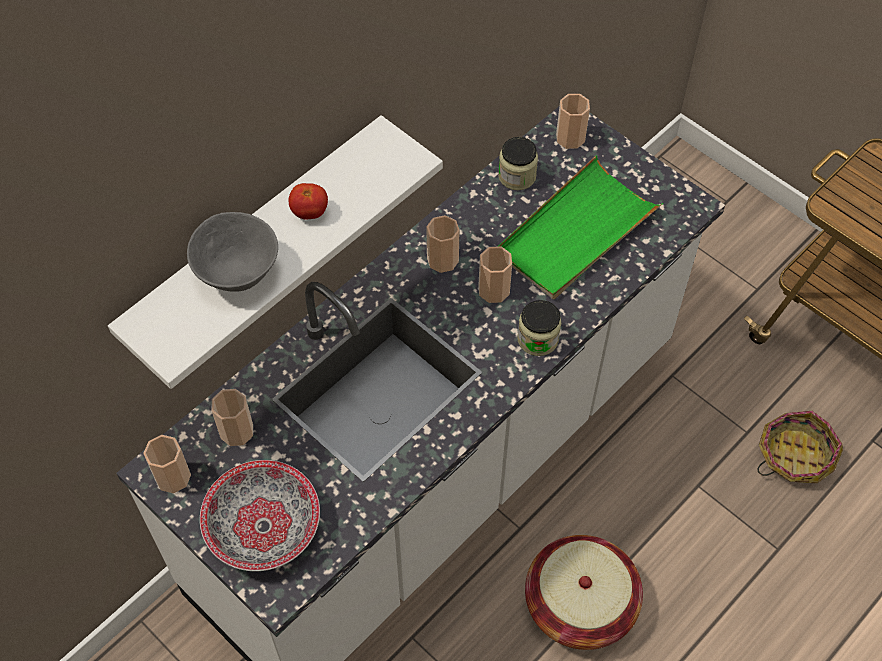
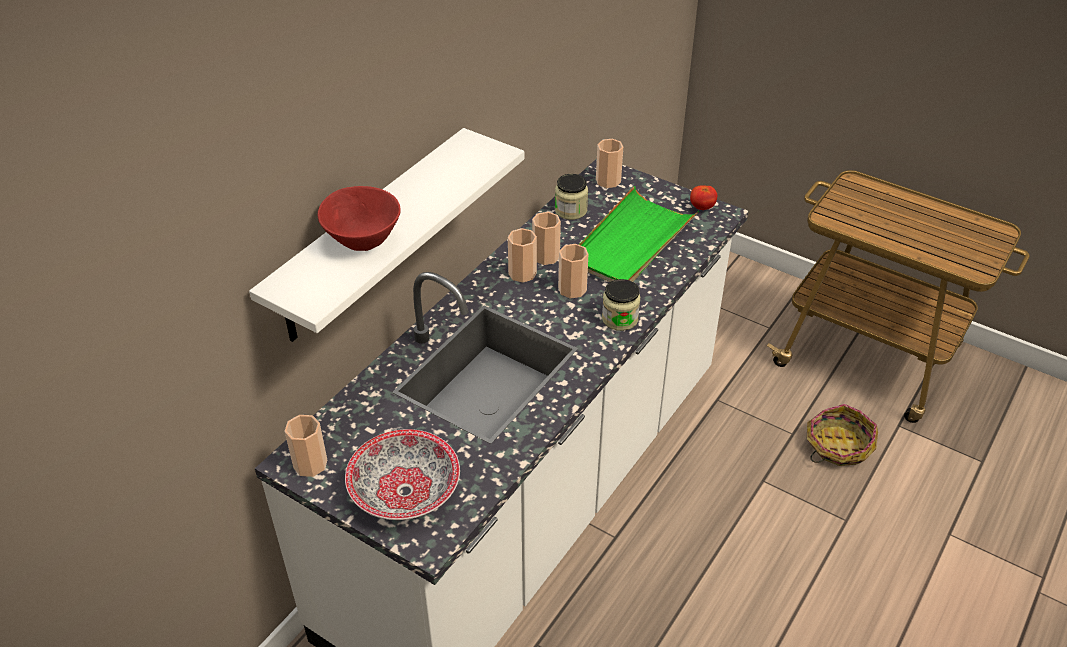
camera: 10 degrees left, 15 degrees down
grey bowl [187,212,278,292] -> red bowl [318,186,401,251]
cup [212,389,253,446] -> cup moved to [532,212,561,265]
tomato [288,183,328,220] -> tomato moved to [690,185,717,210]
basket [525,535,643,650] -> none

